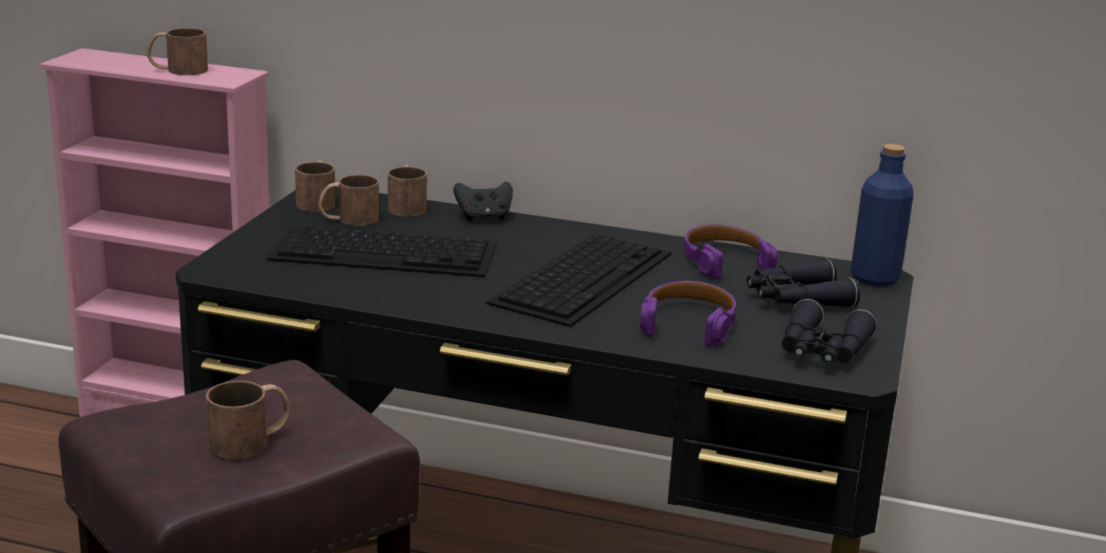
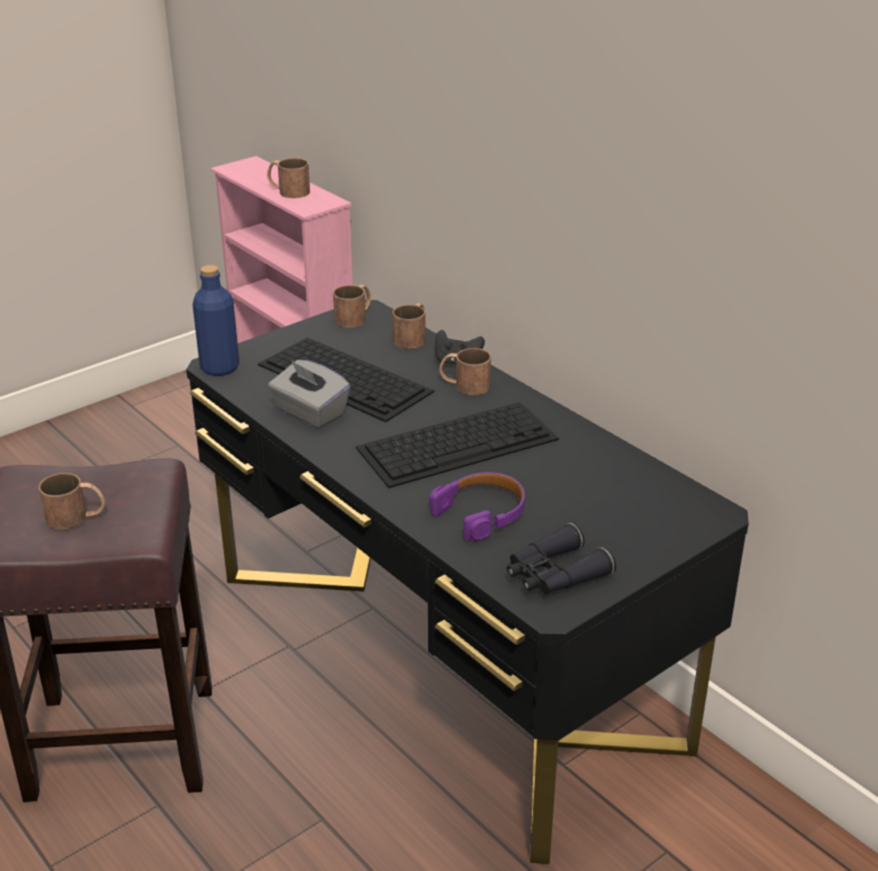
camera: 35 degrees right, 10 degrees up
brown mug [318,175,379,226] -> brown mug moved to [439,348,491,395]
purple headphones [684,224,777,279] -> none
black binoculars [747,258,860,308] -> none
blue bottle [851,144,914,287] -> blue bottle moved to [192,265,239,376]
none -> grey tissue box [268,360,350,428]

